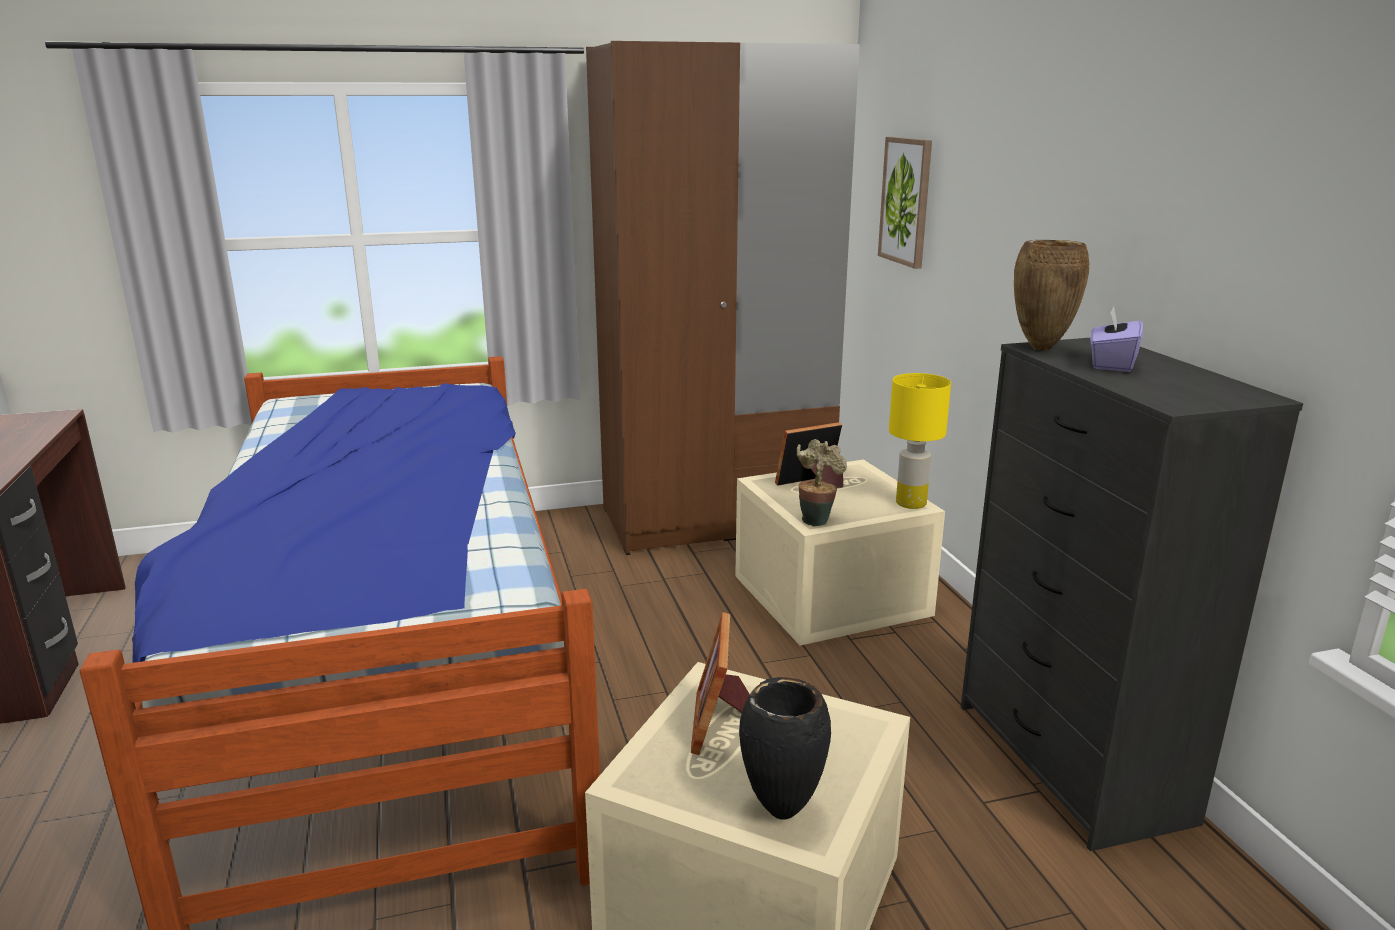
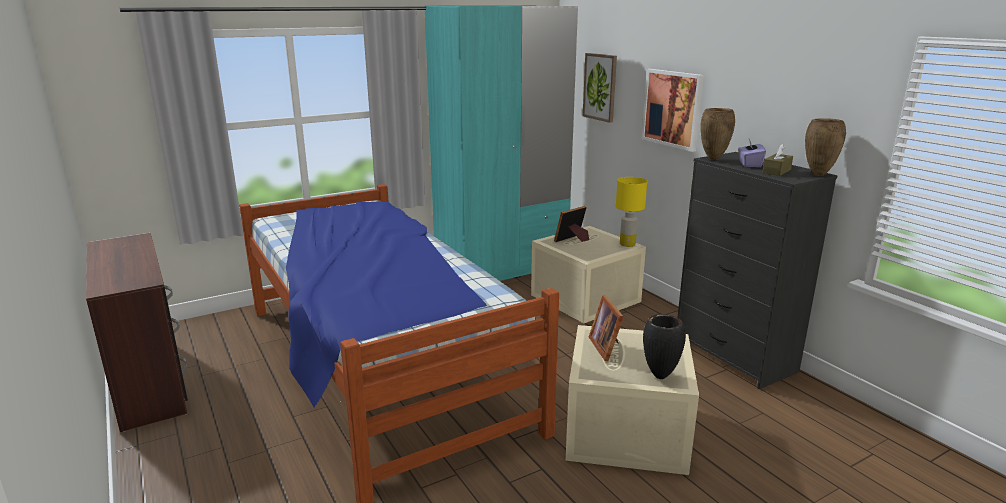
camera: 15 degrees left, 0 degrees up
brown wardrobe [586,41,860,555] -> turquoise wardrobe [425,5,578,281]
potted plant [796,439,847,526] -> none
none -> picture [641,69,704,152]
none -> brown tissue box [762,144,793,176]
none -> brown vase [805,118,846,176]

